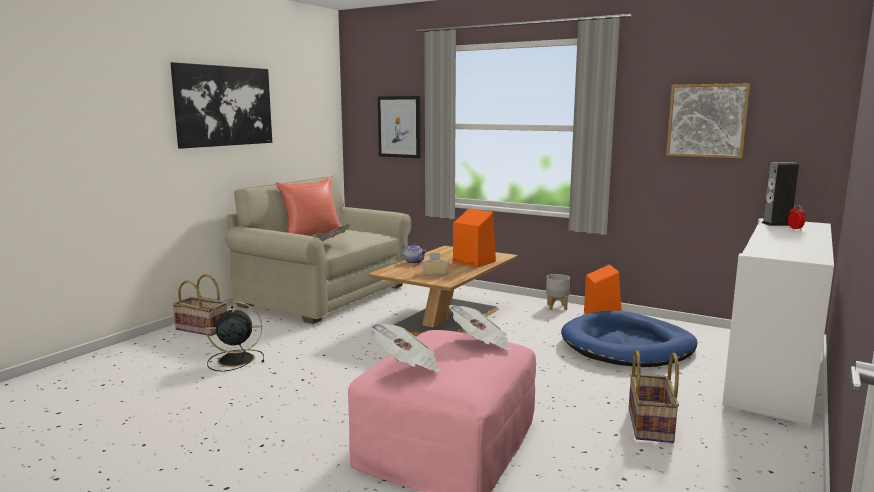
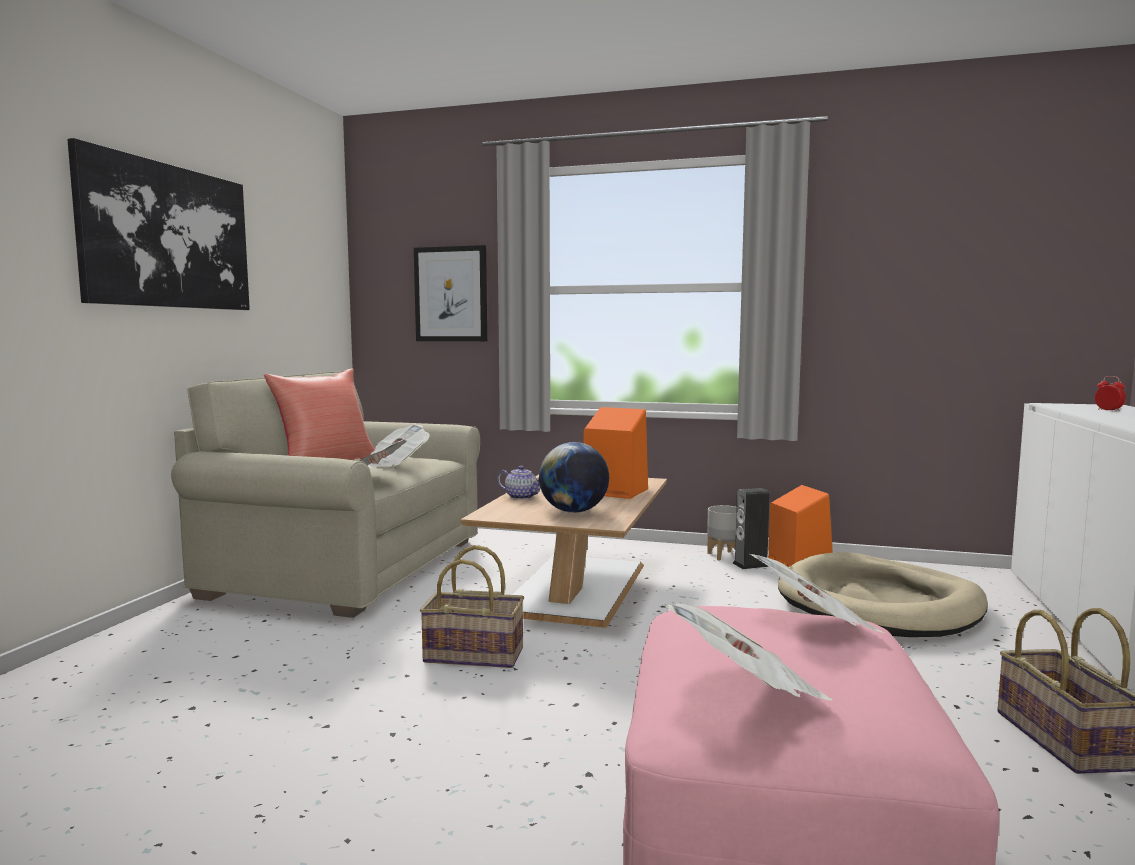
camera: 15 degrees left, 5 degrees down
basket [172,274,227,336] -> basket moved to [420,545,524,668]
black fan [205,301,264,372] -> none
beige tissue box [421,253,449,275] -> globe [539,442,609,513]
blue dog bed [561,311,698,367] -> beige dog bed [778,552,988,637]
picture [666,83,750,158] -> none
speaker [761,162,799,226] -> speaker moved to [733,488,770,569]
none -> newspaper [367,425,430,468]

